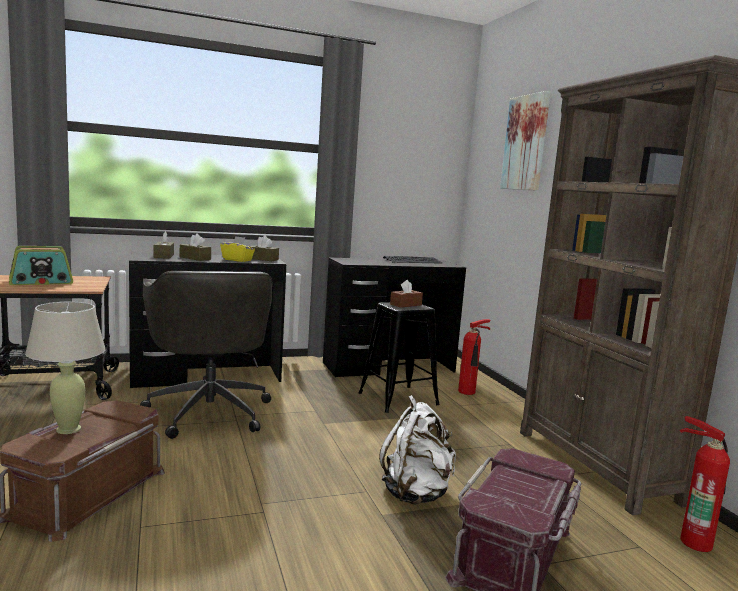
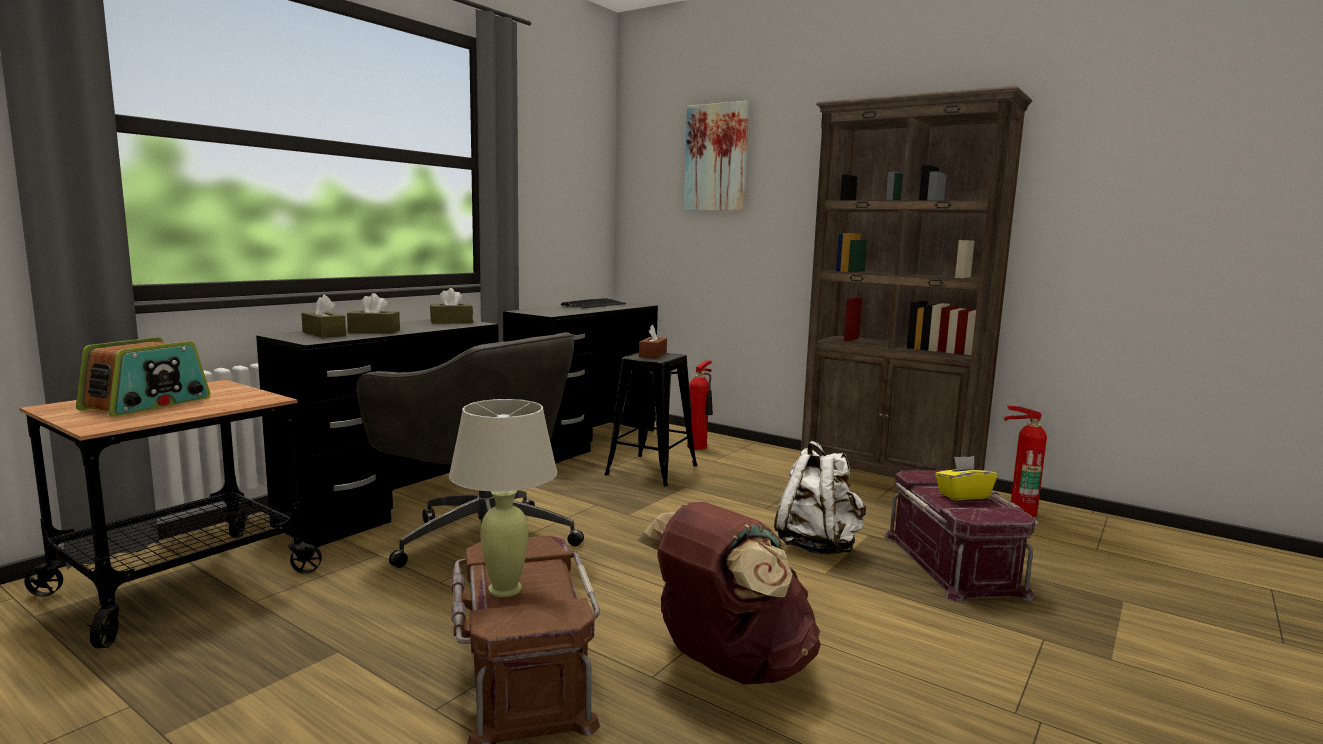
camera: 35 degrees left, 0 degrees up
yellow tissue box [220,236,255,262] -> yellow tissue box moved to [935,456,997,500]
none -> brown backpack [637,502,821,685]

